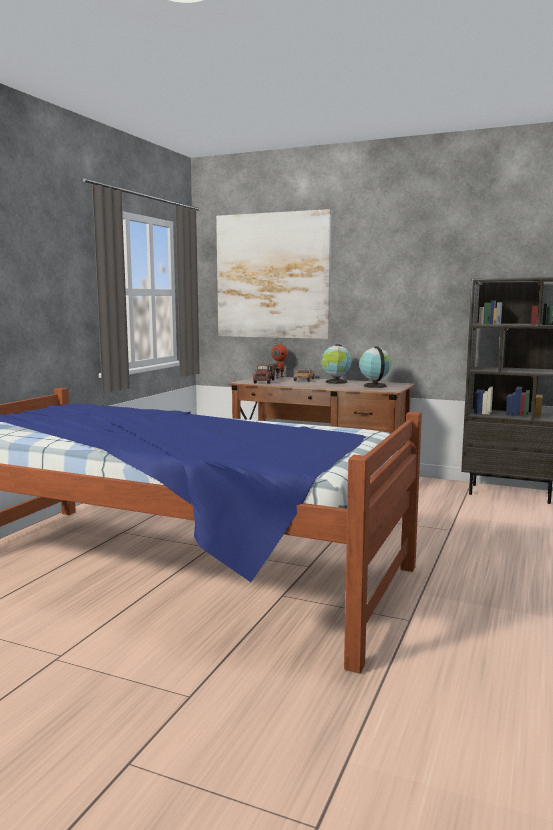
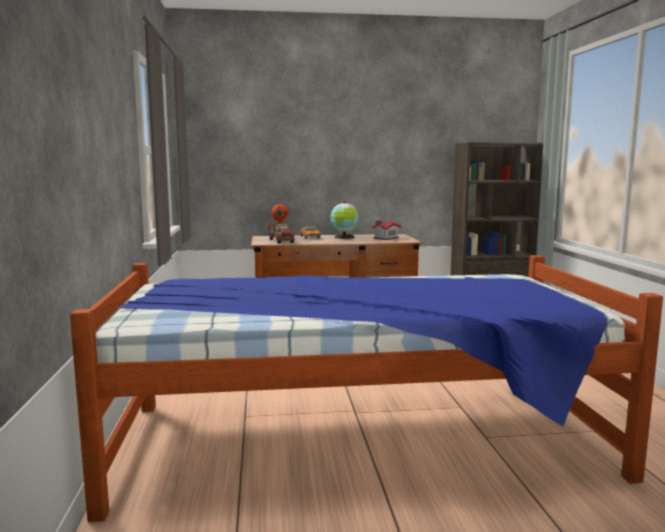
camera: 30 degrees left, 0 degrees up
picture [216,209,332,339] -> none
globe [359,346,392,388] -> toy house [372,220,401,240]

